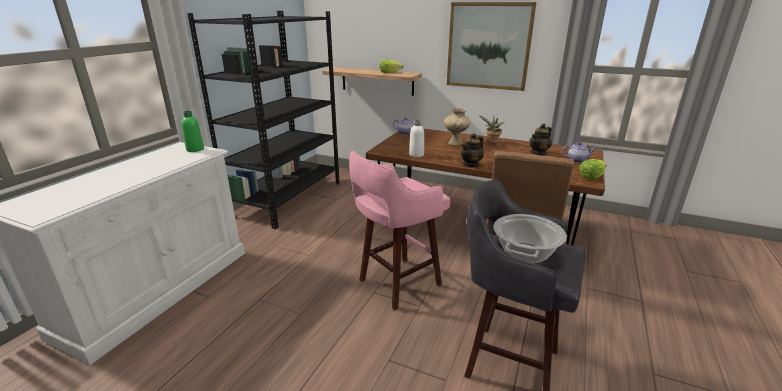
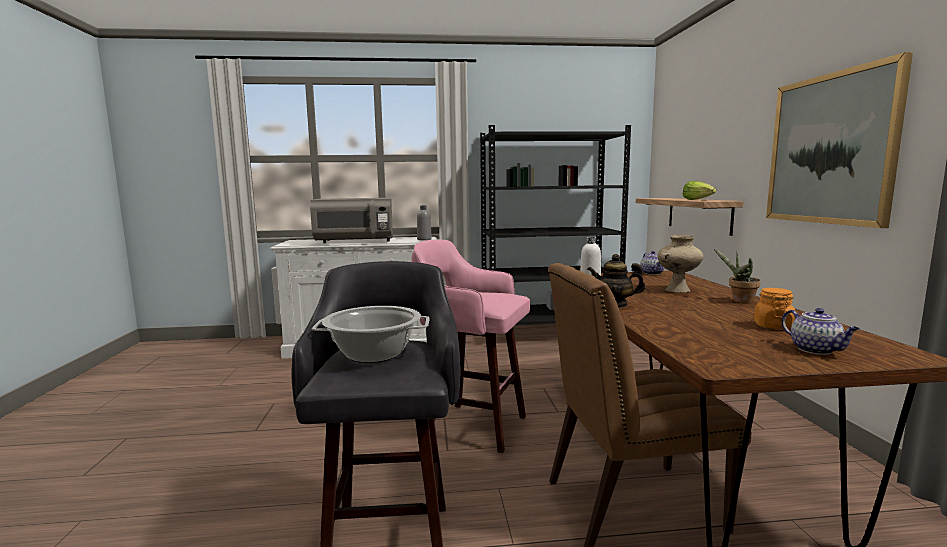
camera: 60 degrees right, 15 degrees down
green bottle [181,111,204,152] -> grey bottle [417,205,432,240]
teapot [529,123,552,156] -> orange jar [754,288,795,329]
lettuce [579,159,607,180] -> none
none -> grey microwave [310,198,393,243]

